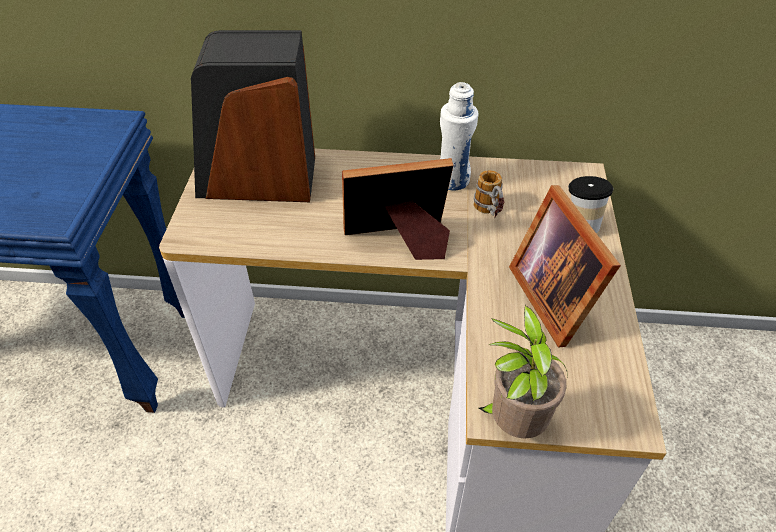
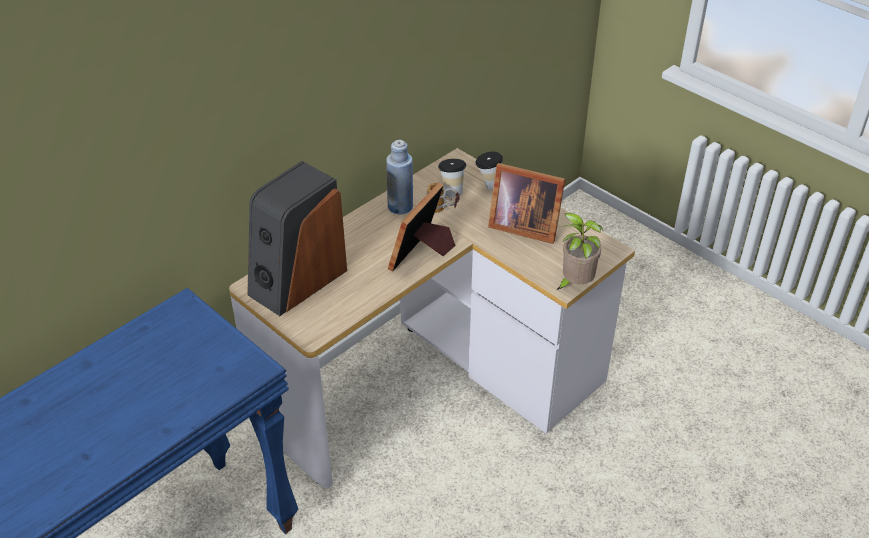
camera: 50 degrees left, 5 degrees down
white bottle [439,82,479,191] -> blue bottle [386,140,413,214]
none -> cup [438,159,466,197]

